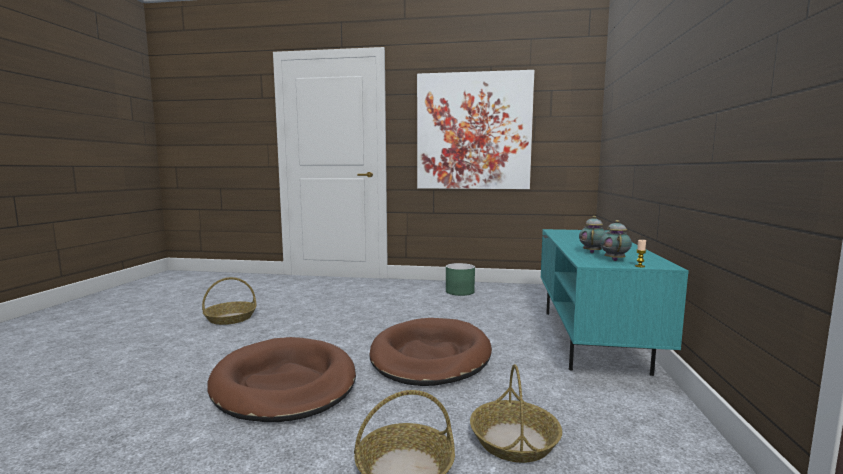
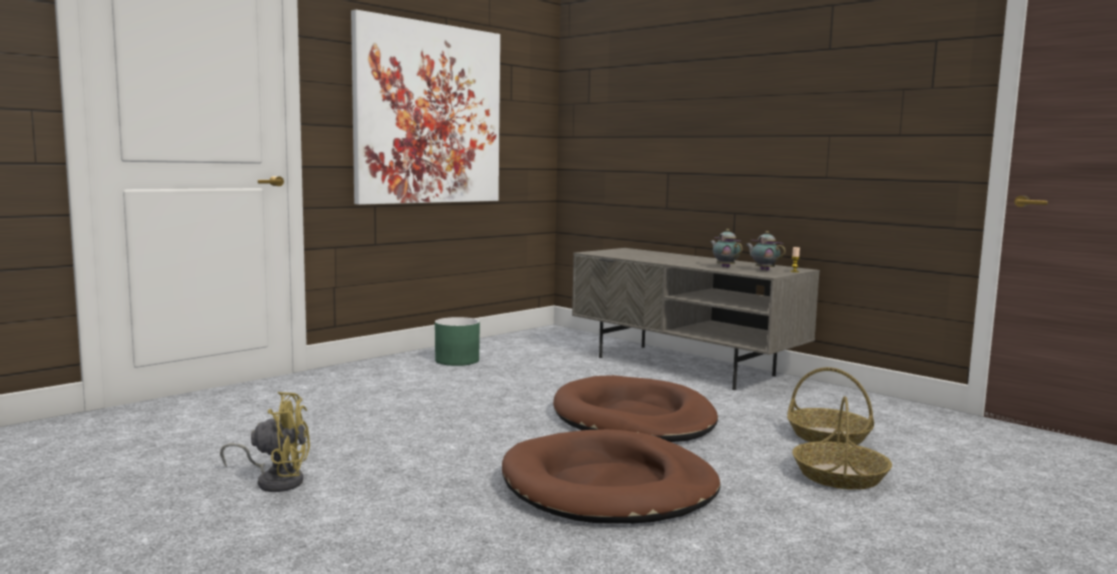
camera: 55 degrees left, 0 degrees up
basket [202,277,256,325] -> yellow fan [220,392,310,492]
turquoise tv stand [541,229,689,376] -> grey tv stand [572,248,820,390]

